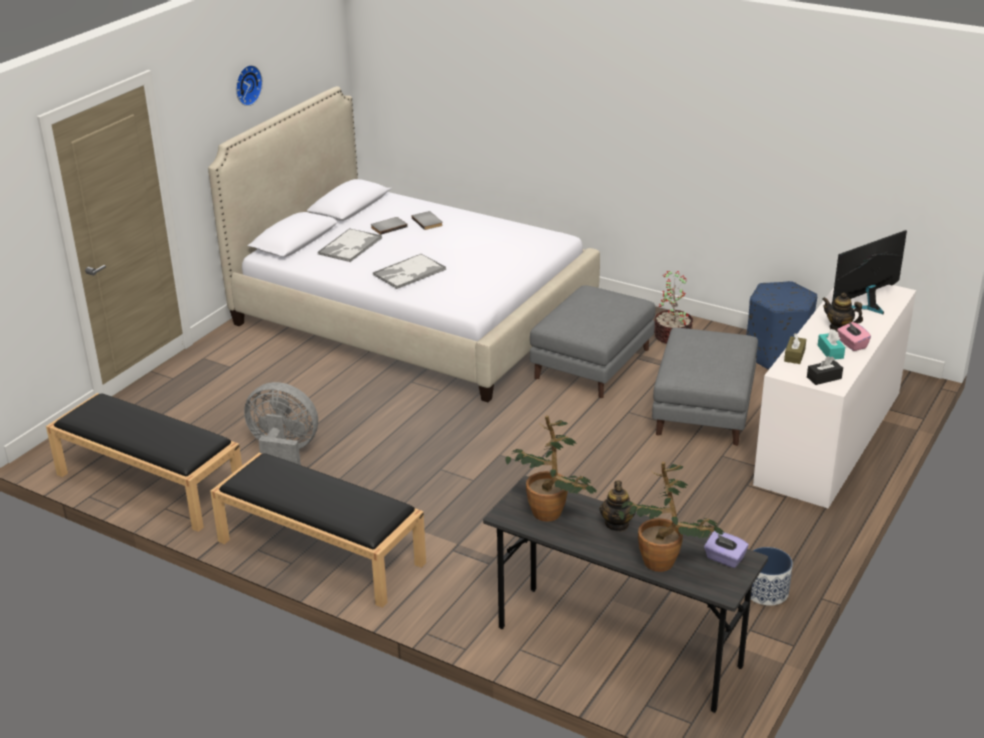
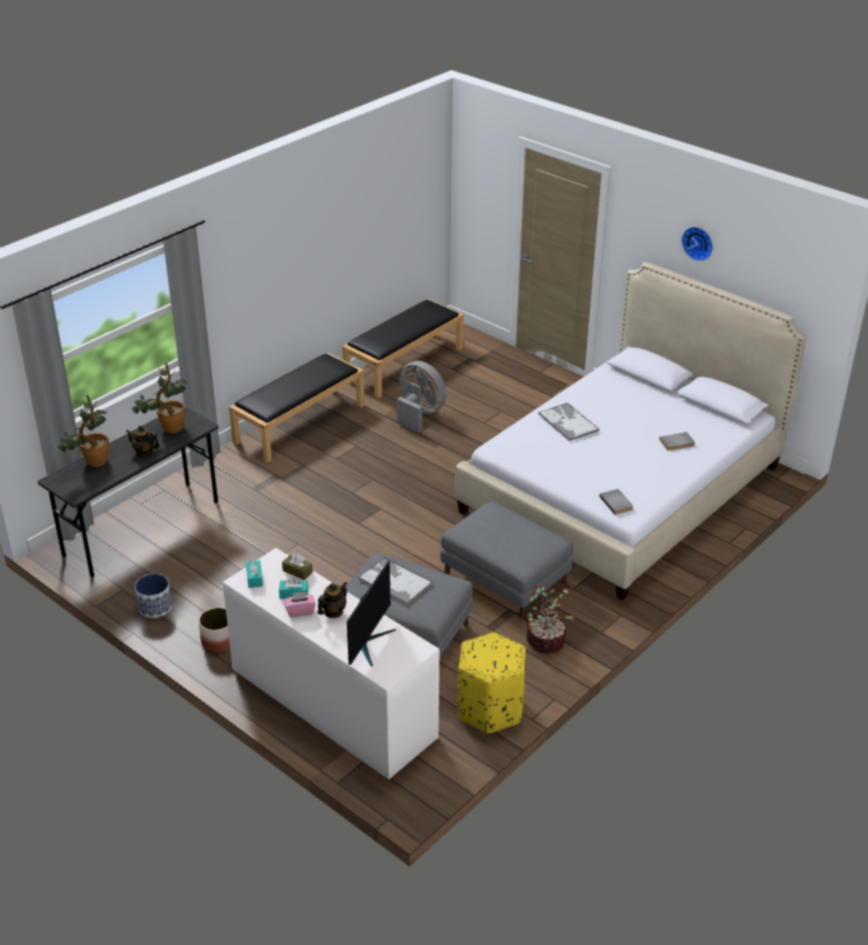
camera: 100 degrees right, 5 degrees up
grey fan [244,382,318,465] -> grey fan turned 75 degrees counterclockwise [397,361,447,433]
tray [318,228,382,262] -> tray moved to [358,557,433,605]
grey book [371,217,408,235] -> grey book moved to [599,489,633,515]
purple tissue box [704,531,749,568] -> none
blue ottoman [746,281,817,370] -> yellow ottoman [458,632,526,734]
black tissue box [807,356,843,385] -> turquoise tissue box [246,560,263,588]
monitor [832,230,907,314] -> monitor turned 45 degrees clockwise [347,561,396,666]
none -> planter [199,607,230,652]

